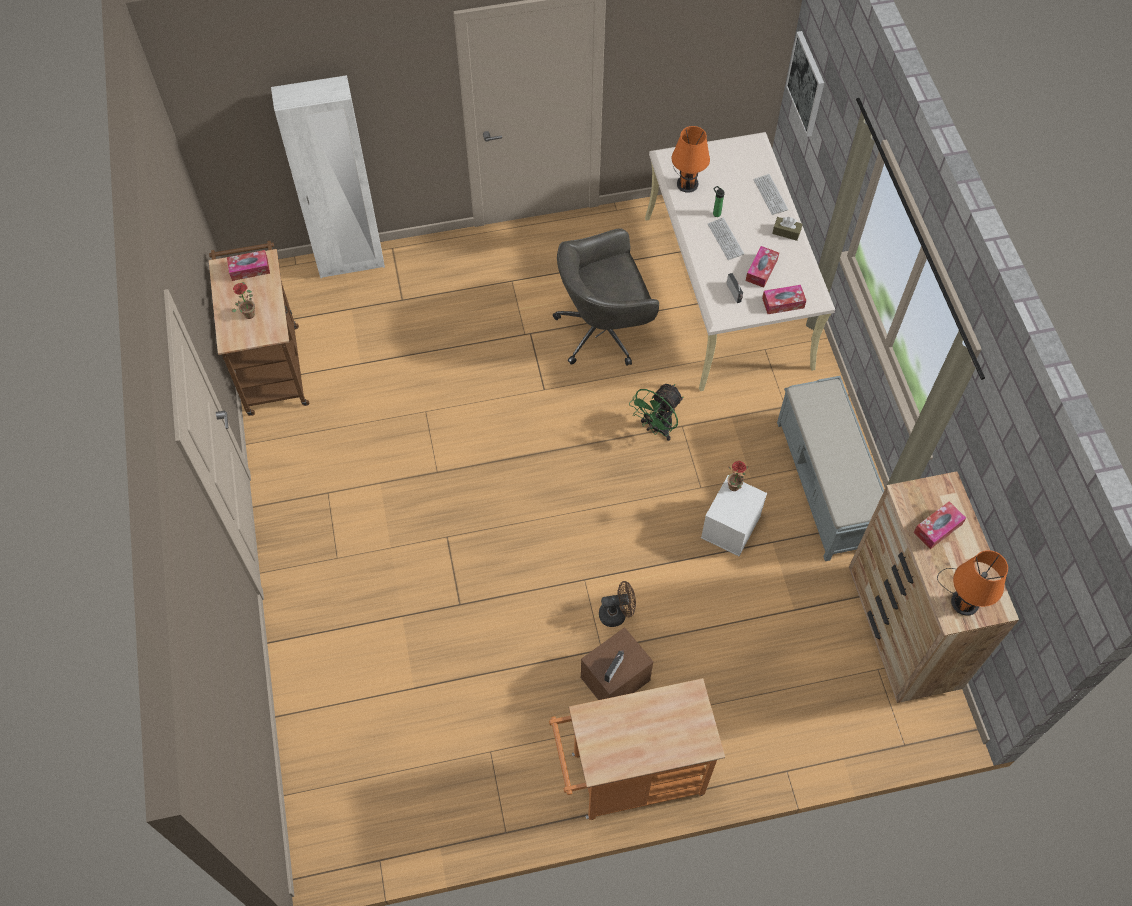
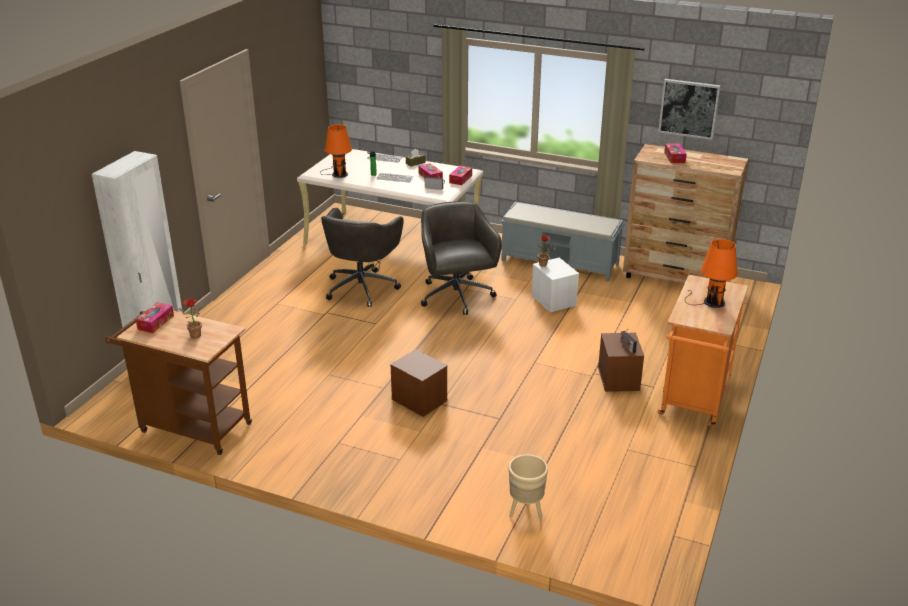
camera: 55 degrees left, 30 degrees down
brown fan [599,581,636,627] -> none
green fan [629,384,683,441] -> grey office chair [421,201,502,315]
picture [786,31,824,137] -> picture moved to [658,79,721,140]
orange table lamp [937,550,1008,616] -> orange table lamp moved to [685,239,738,308]
none -> brown storage box [390,349,448,417]
none -> beige planter [509,454,548,520]

